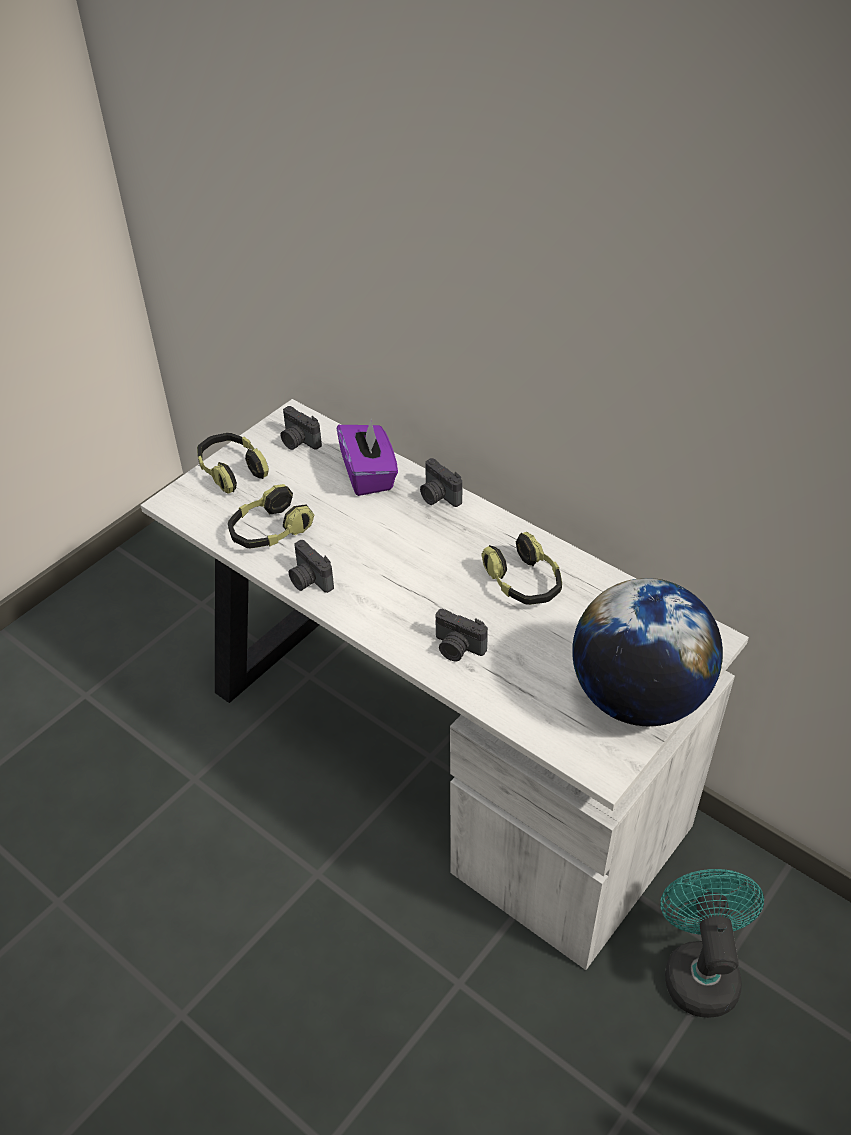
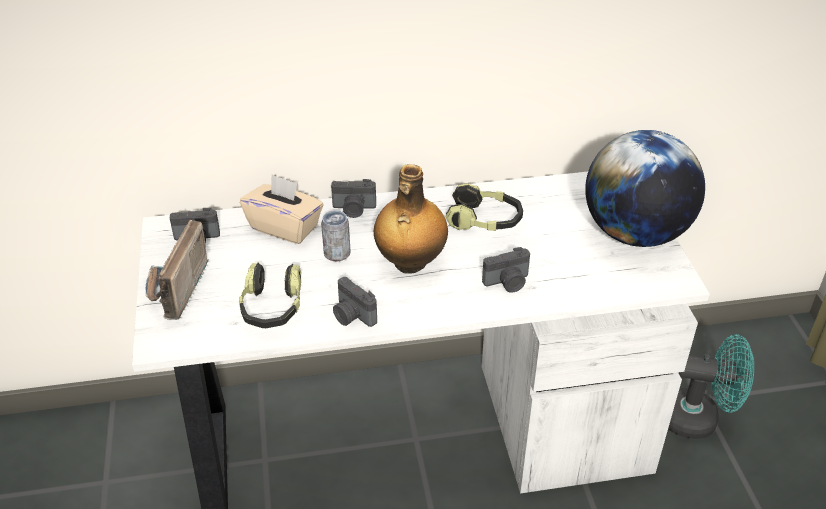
camera: 50 degrees left, 5 degrees down
headphones [197,433,269,494] -> radio [146,219,209,320]
camera [289,540,334,593] -> camera turned 45 degrees clockwise [333,277,377,327]
purple tissue box [337,420,398,496] -> beige tissue box [240,174,323,244]
turquoise fan [660,869,764,1018] -> turquoise fan turned 150 degrees clockwise [668,334,754,439]
none -> can [321,210,351,262]
none -> bottle [374,164,448,274]

